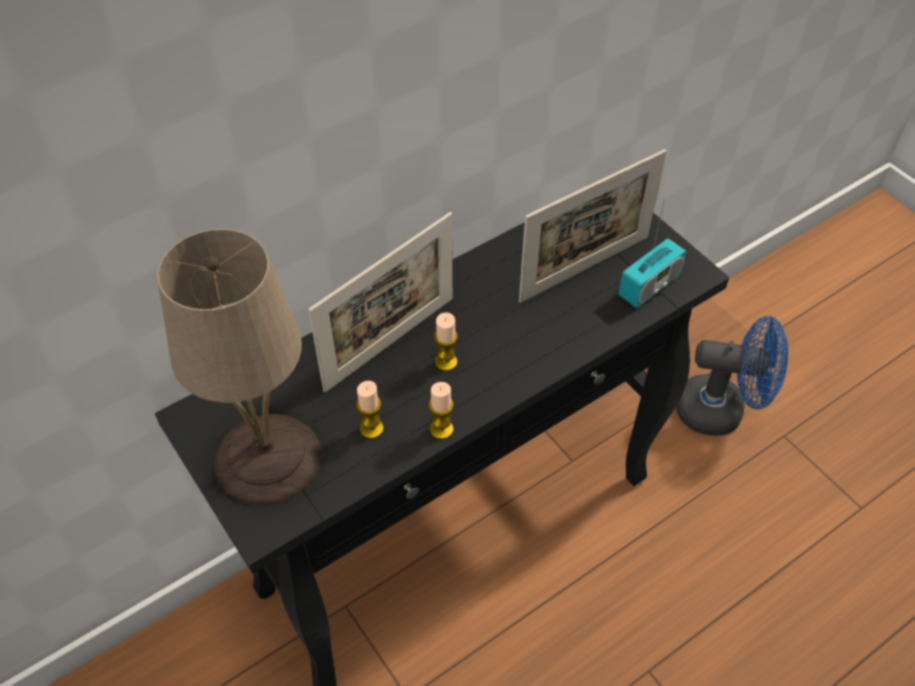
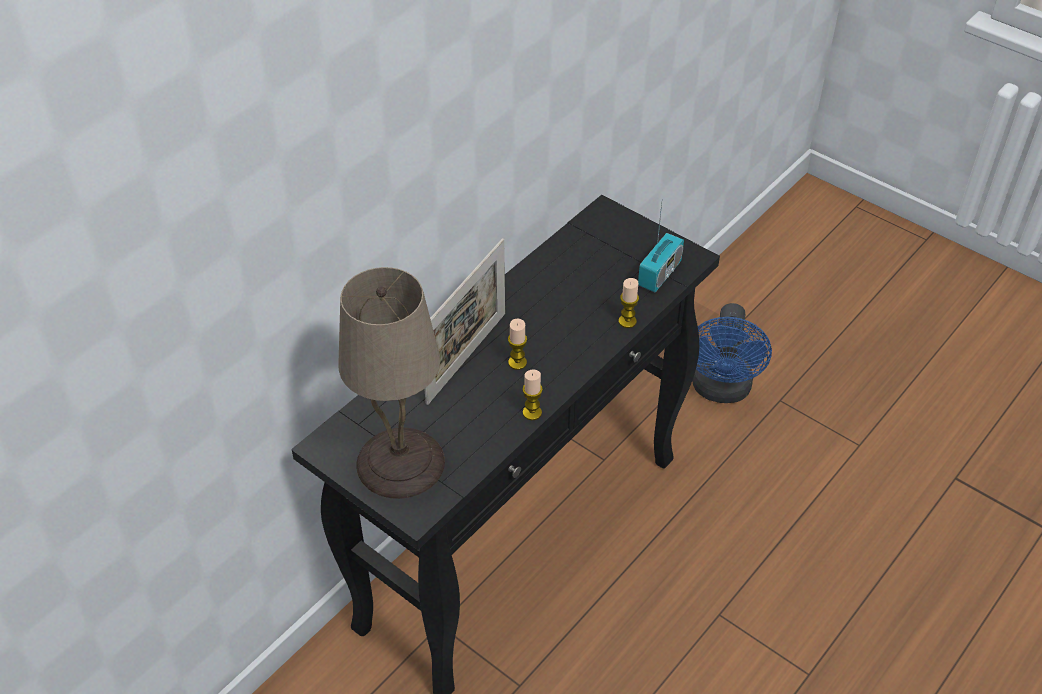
camera: 15 degrees left, 5 degrees down
candle [356,381,384,439] -> candle moved to [619,278,639,328]
picture frame [519,149,667,303] -> none
blue fan [676,316,788,436] -> blue fan turned 105 degrees clockwise [692,303,772,403]

